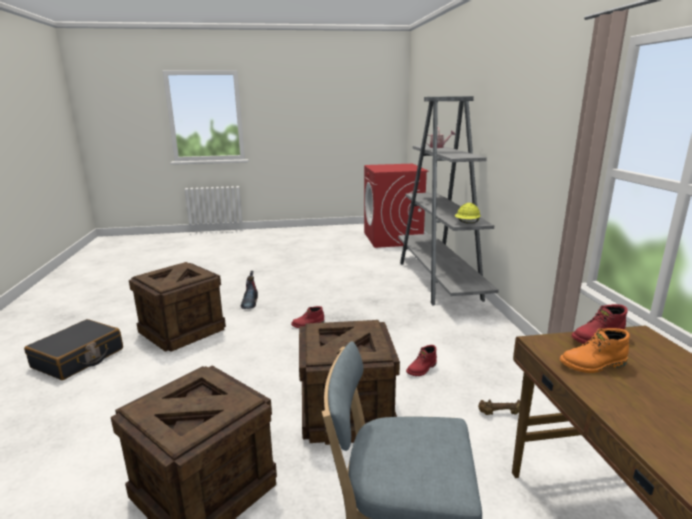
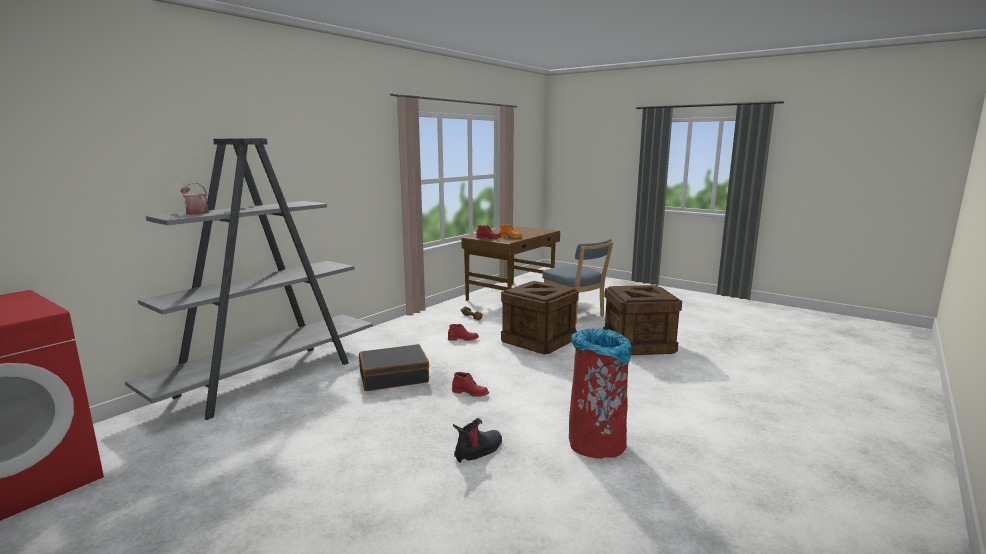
camera: 135 degrees left, 5 degrees down
black suitcase [24,319,123,380] -> black suitcase moved to [359,344,429,391]
crate [129,262,226,352] -> red trash can [569,328,631,459]
yellow hard hat [455,203,481,224] -> none

